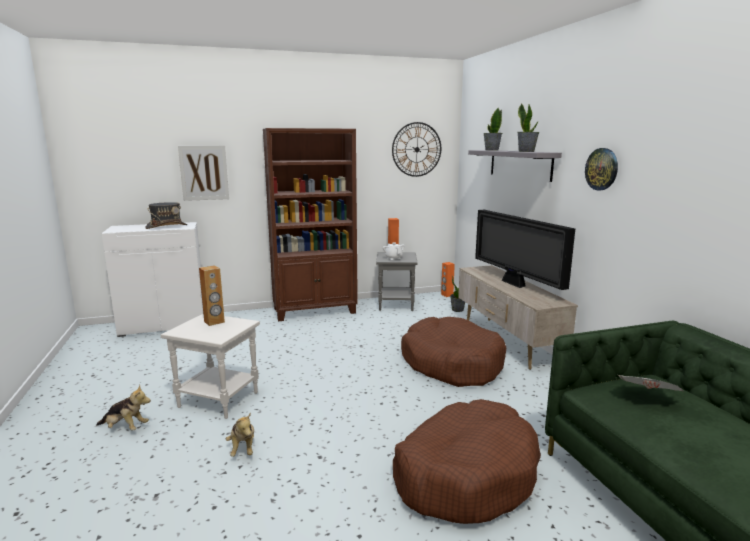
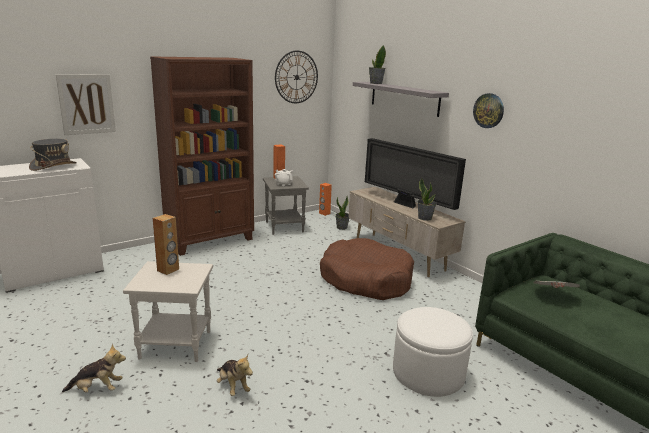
camera: 20 degrees left, 5 degrees up
brown dog bed [393,399,541,524] -> white ottoman [393,307,473,397]
potted plant [518,103,539,152] -> potted plant moved to [417,177,437,221]

